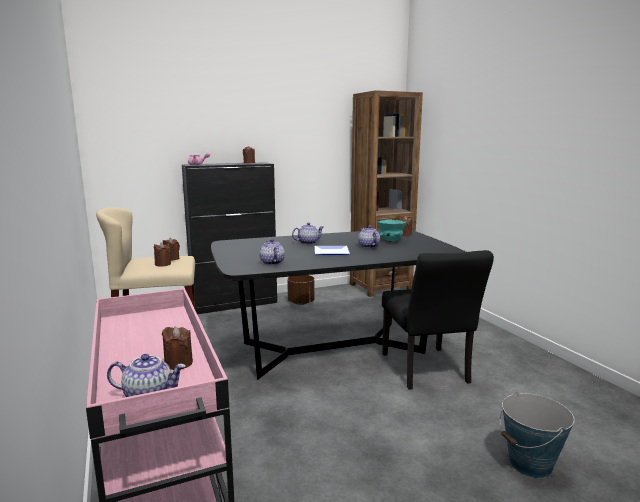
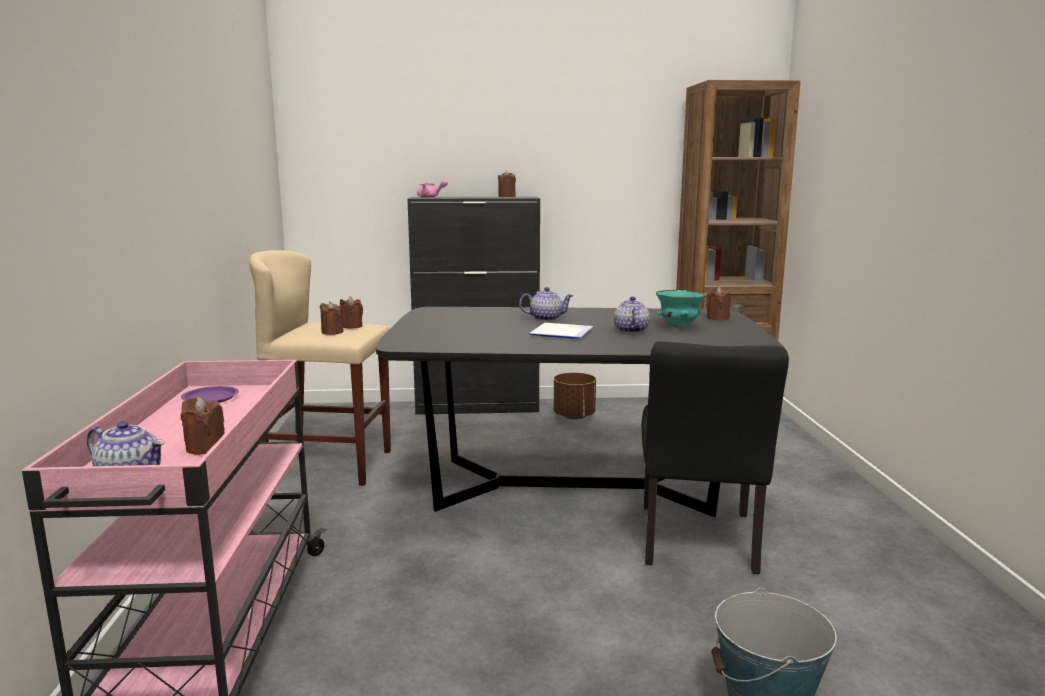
camera: 20 degrees right, 0 degrees up
teapot [259,239,285,265] -> none
none -> purple plate [181,386,239,403]

